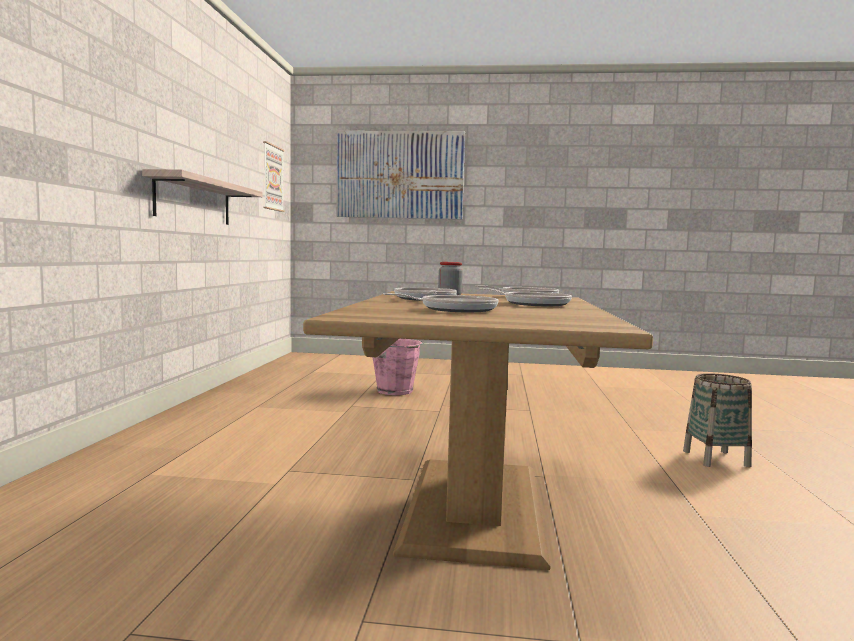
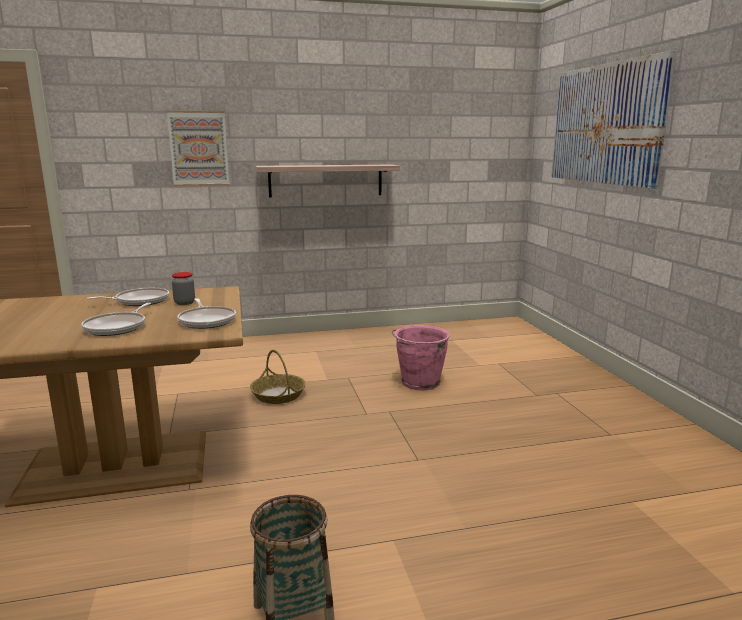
camera: 70 degrees right, 10 degrees up
picture [263,141,285,212] -> picture moved to [167,111,229,186]
frying pan [383,293,498,312] -> none
none -> basket [250,350,306,404]

